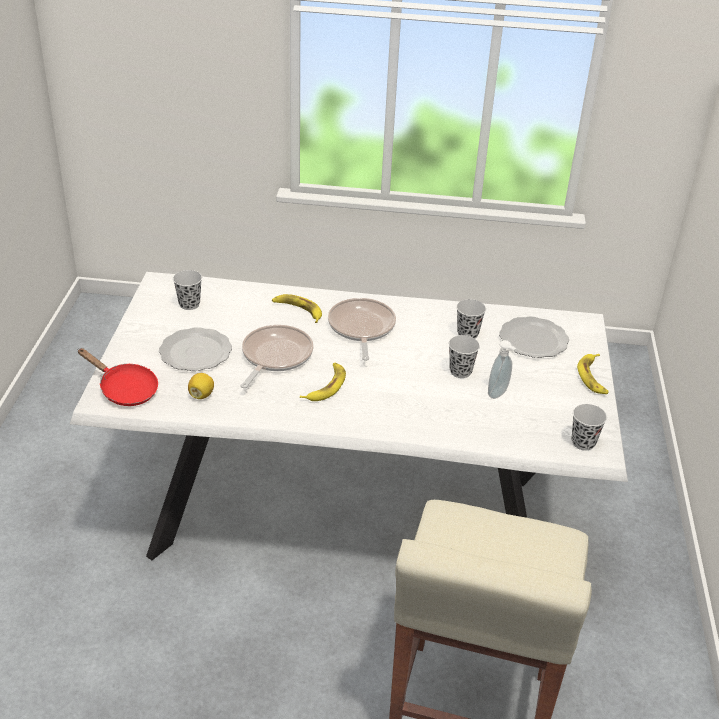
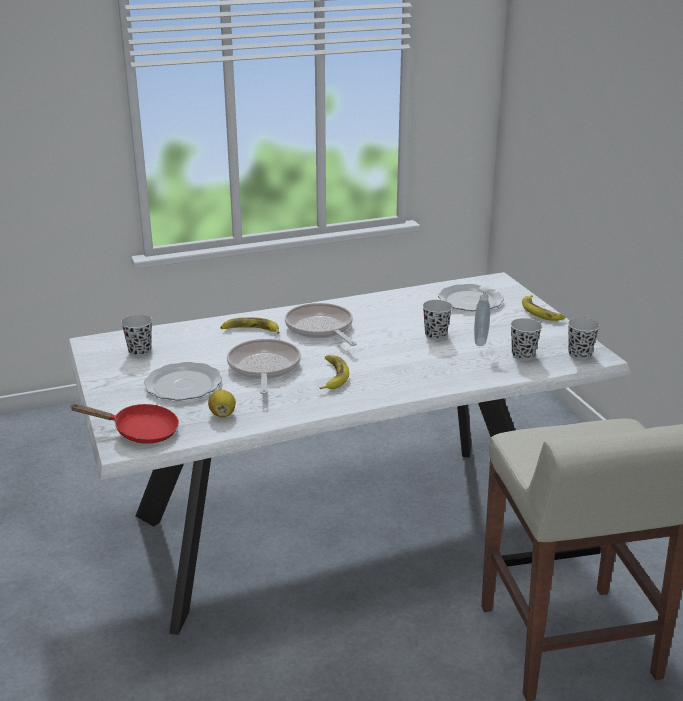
camera: 25 degrees left, 10 degrees down
black cup [456,299,486,339] -> black cup moved to [510,318,542,361]

